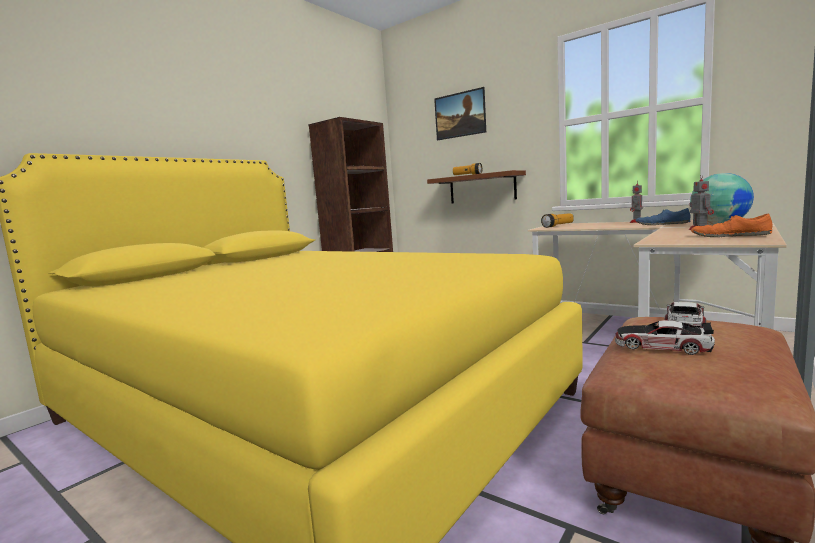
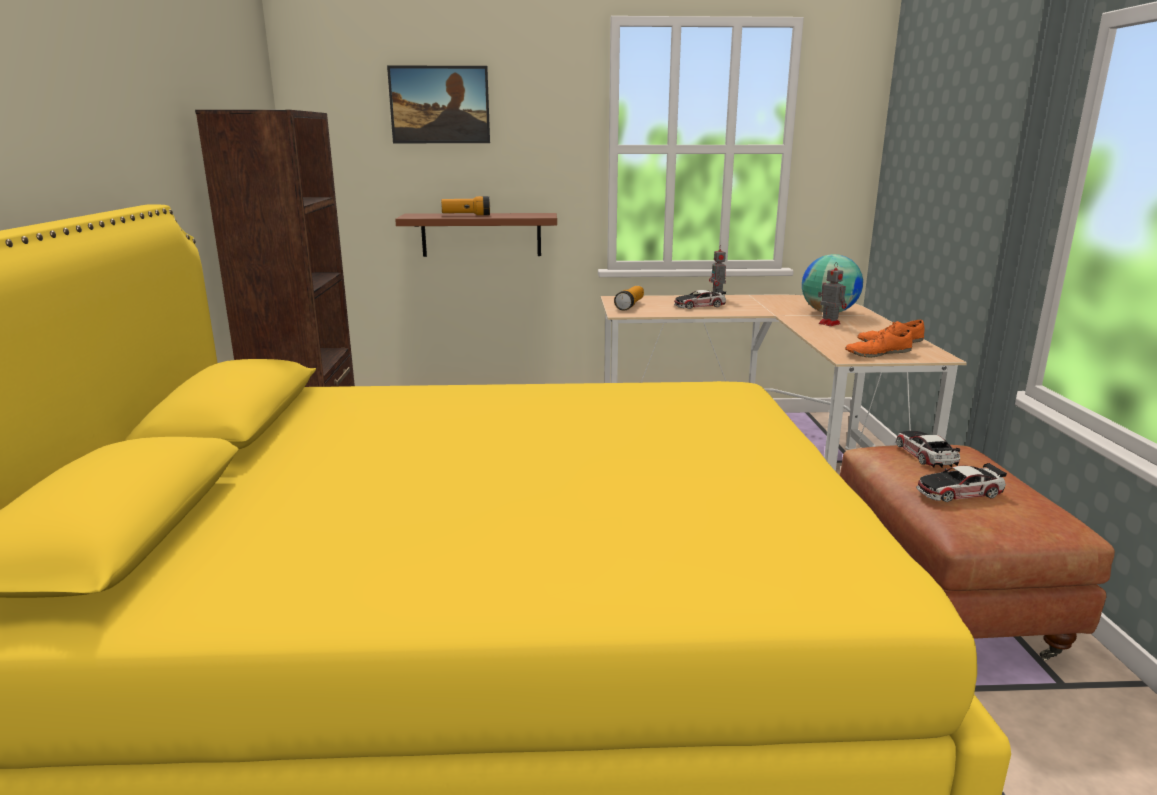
camera: 40 degrees left, 10 degrees up
blue shoe [635,208,691,225] -> none
none -> toy car [674,289,726,309]
none -> orange shoe [845,329,913,358]

